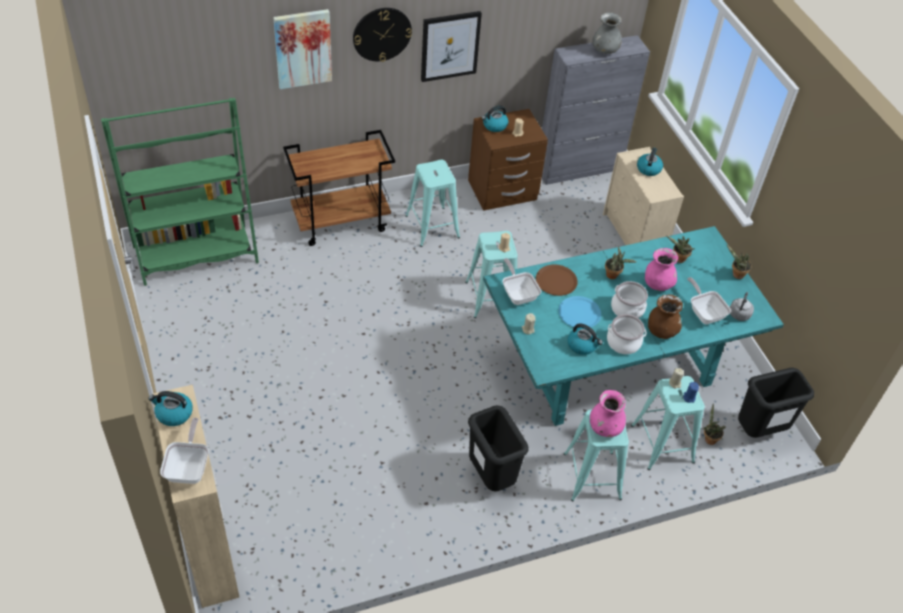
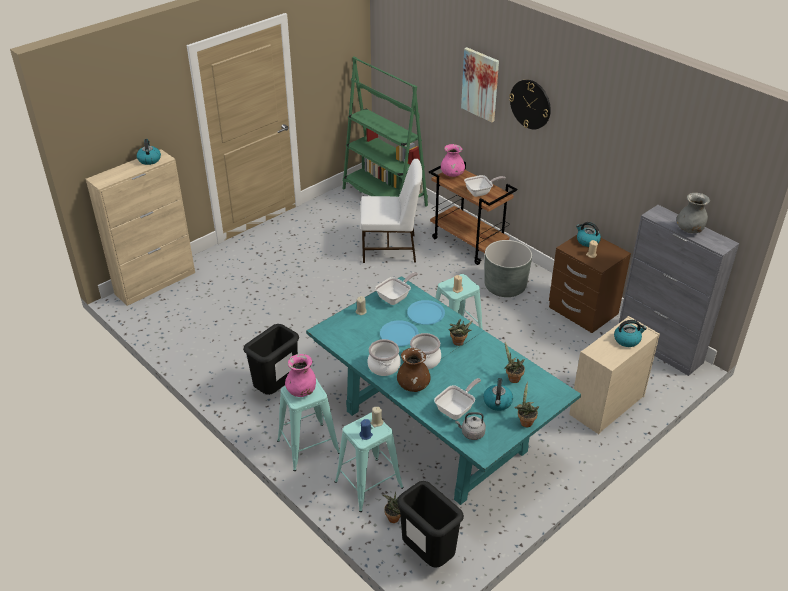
camera: 70 degrees right, 10 degrees down
frying pan [160,418,209,484] -> frying pan moved to [464,175,506,197]
turquoise stool [405,160,460,247] -> grey planter [484,240,532,297]
picture [421,11,482,82] -> none
brown plate [536,265,578,296] -> blue plate [407,300,445,325]
kettle [567,323,603,355] -> kettle moved to [483,378,513,411]
pink vase [645,248,678,291] -> pink vase moved to [441,144,465,177]
none -> white chair [360,159,422,263]

